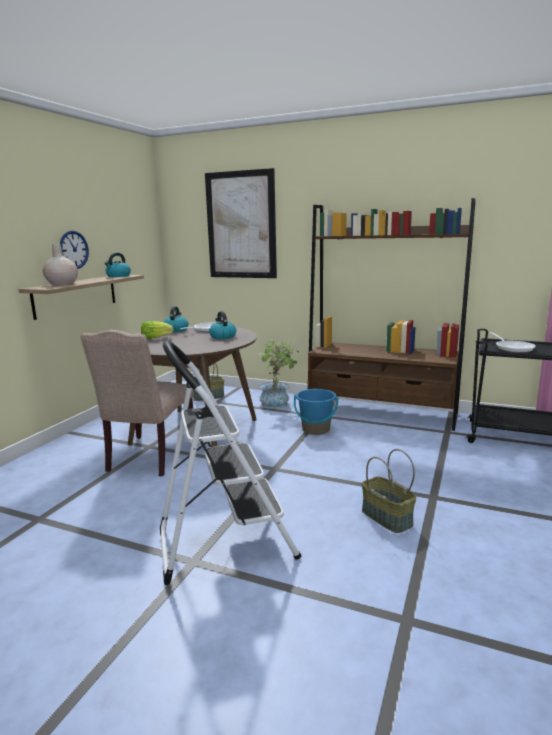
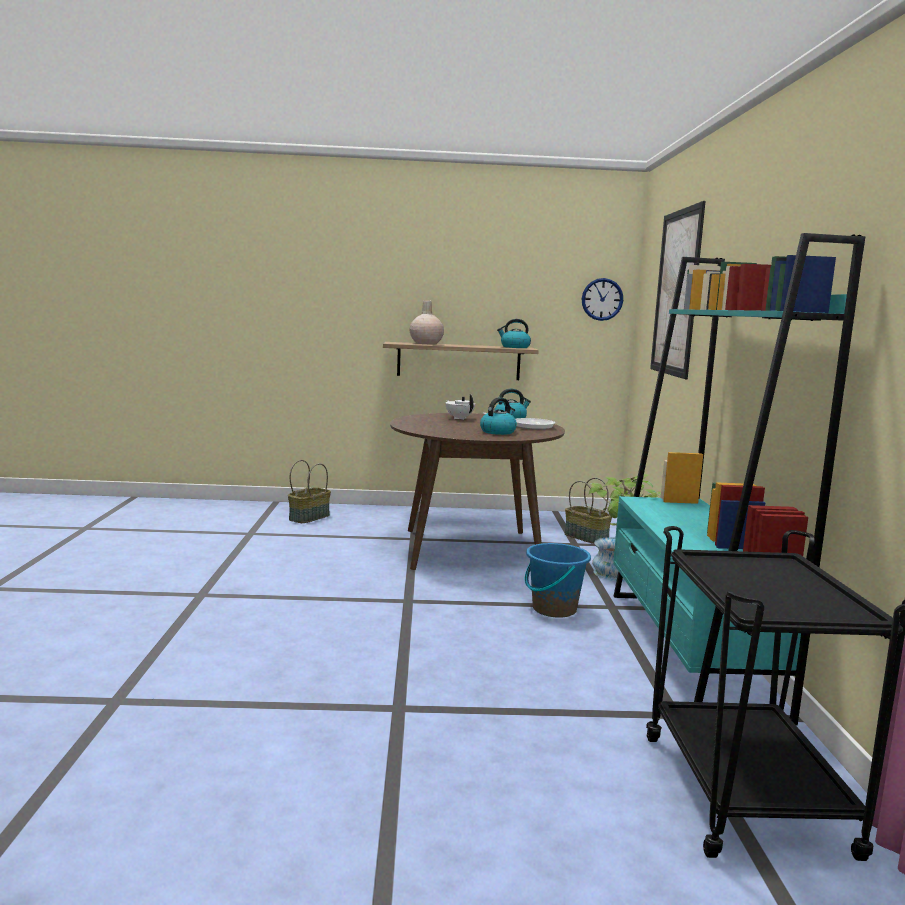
camera: 65 degrees right, 5 degrees down
wall clock [60,231,89,269] -> wall clock moved to [582,278,623,321]
beige chair [81,330,194,476] -> none
lettuce [141,321,174,339] -> white teapot [445,394,475,420]
step ladder [160,340,301,585] -> none
brown bookcase [308,198,476,431] -> turquoise bookcase [613,233,865,726]
basket [362,449,416,533] -> basket moved to [288,460,331,523]
frying pan [490,332,536,353] -> none

